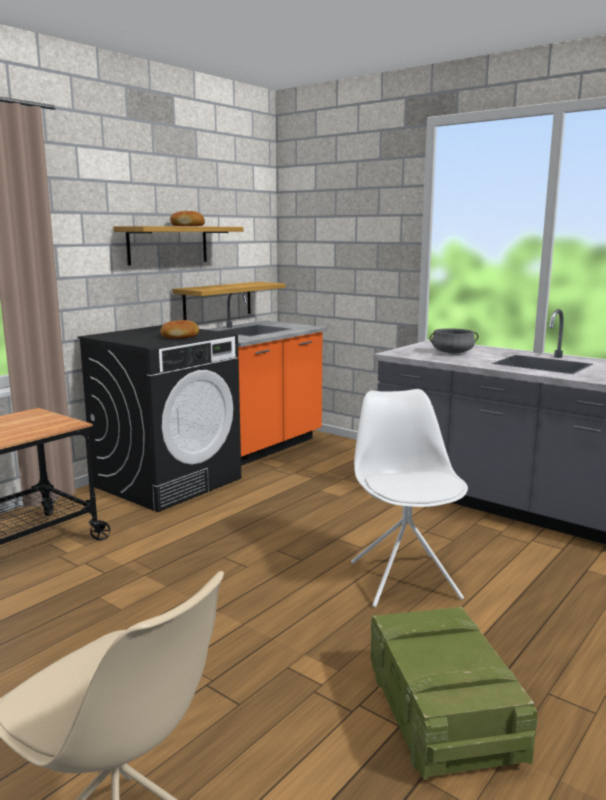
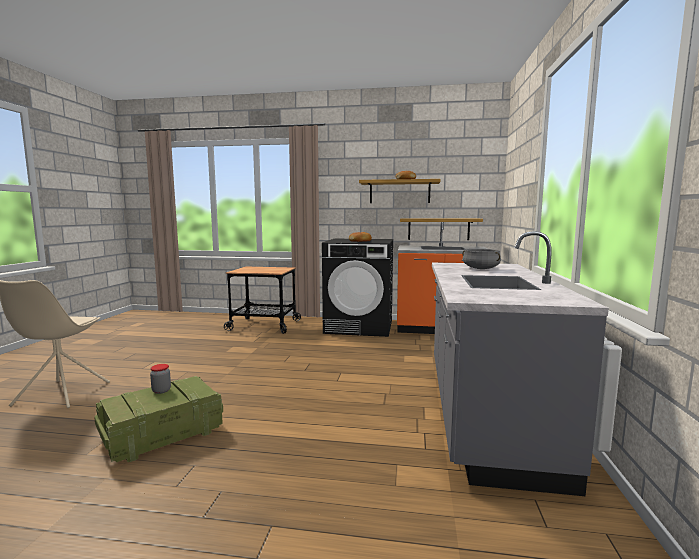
camera: 60 degrees right, 5 degrees down
white chair [351,389,468,607] -> none
none -> jar [150,364,171,394]

